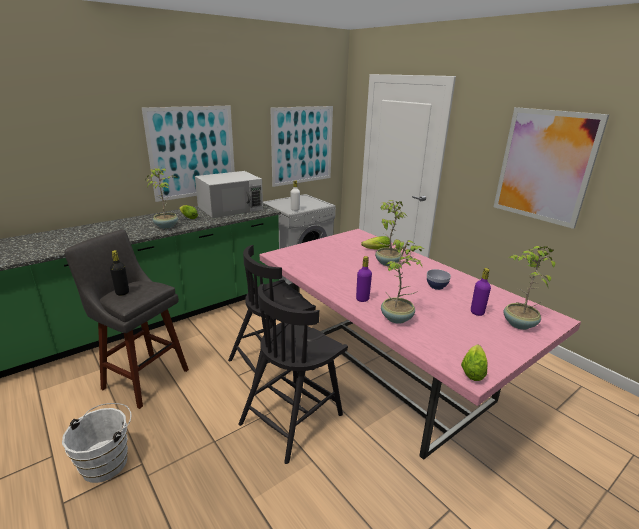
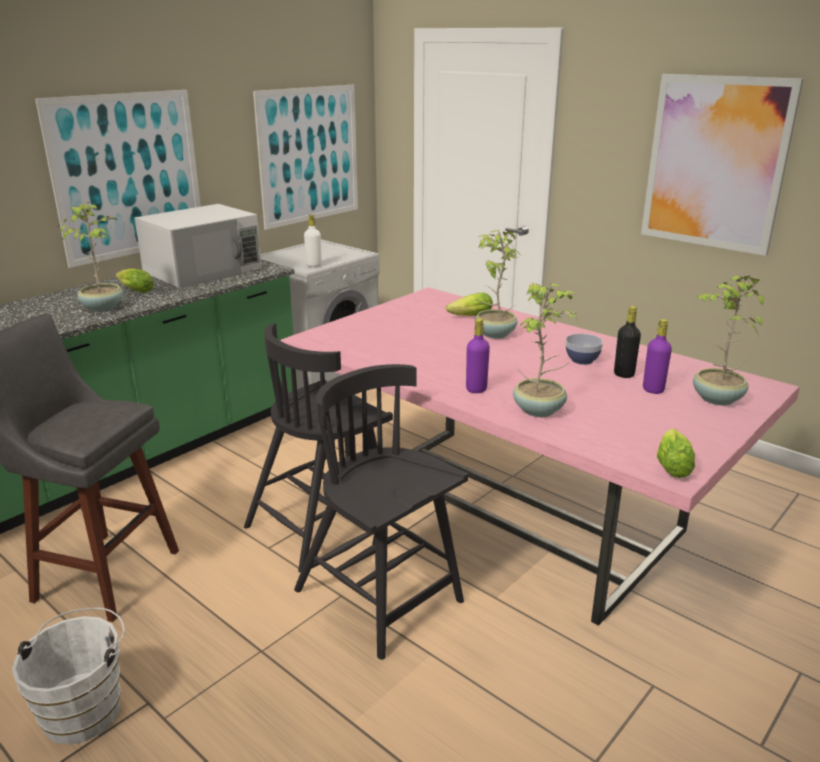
camera: 10 degrees left, 0 degrees up
black bottle [110,250,129,296] -> black bottle moved to [614,306,641,378]
black chair [238,283,348,464] -> black chair turned 105 degrees clockwise [294,364,468,660]

